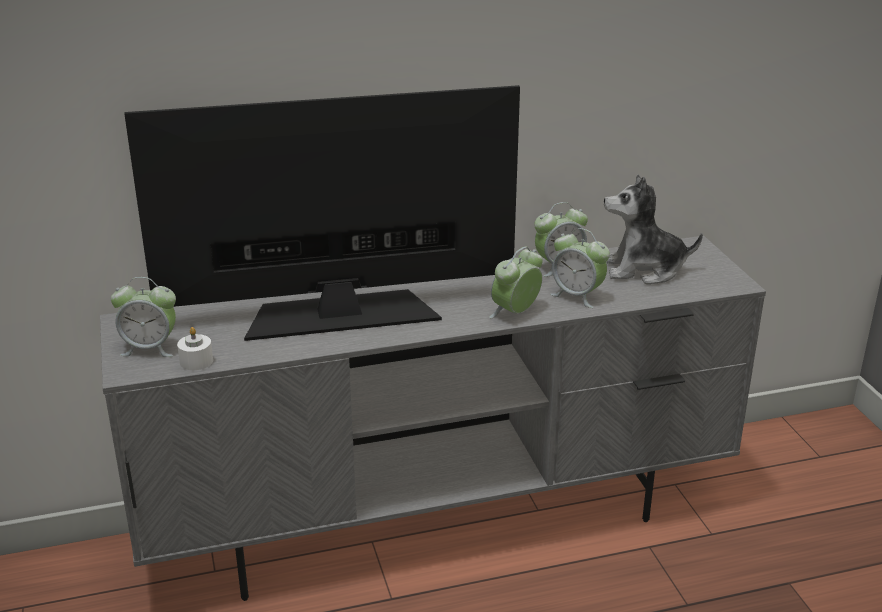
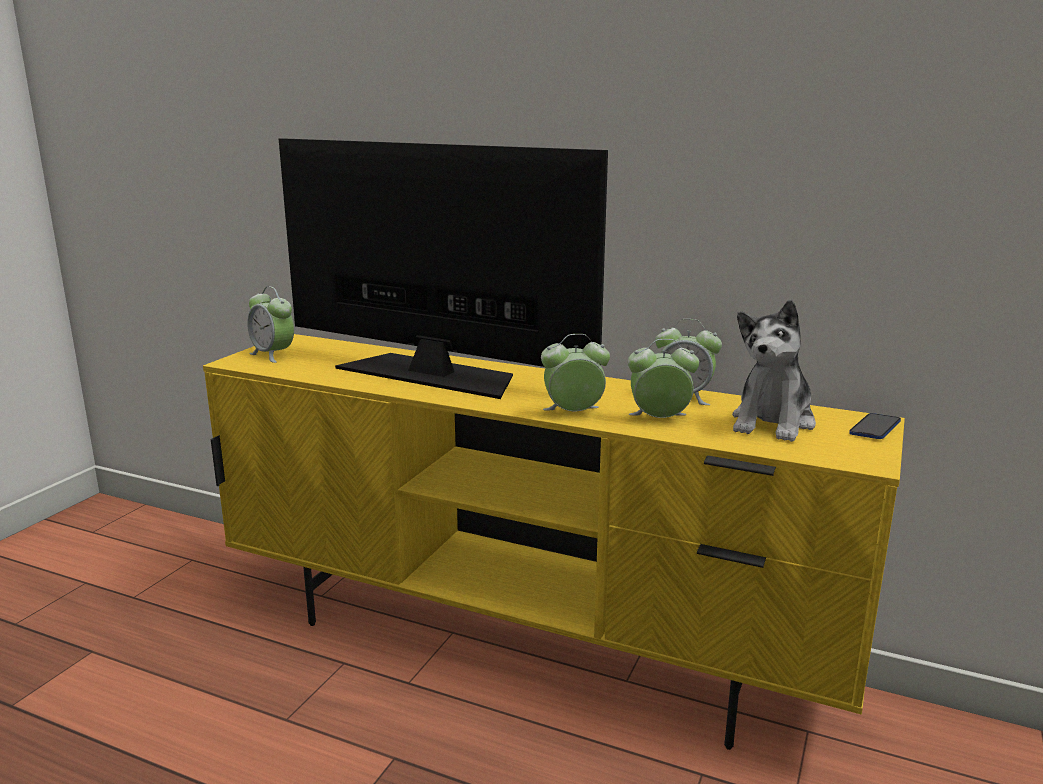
camera: 40 degrees right, 10 degrees down
grey tv stand [100,236,766,601] -> yellow tv stand [203,334,905,750]
white candle [177,327,213,370] -> none
alarm clock [550,228,610,308] -> alarm clock turned 105 degrees clockwise [628,339,699,418]
plush toy [604,174,703,284] -> plush toy turned 105 degrees counterclockwise [732,300,816,442]
none -> phone [849,413,901,439]

